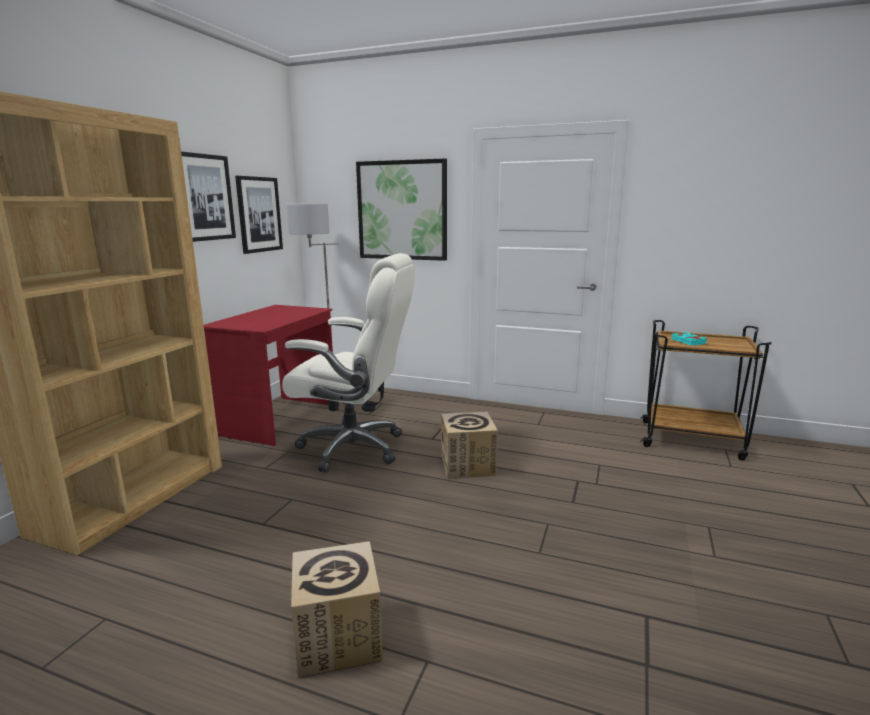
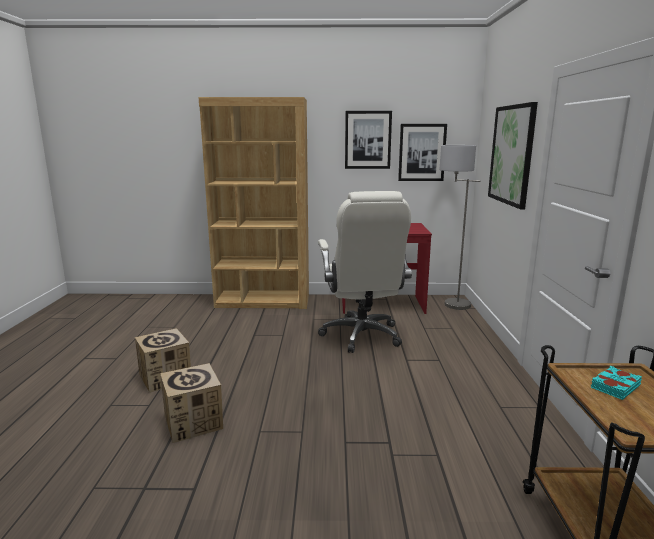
camera: 70 degrees right, 0 degrees up
cardboard box [441,412,498,479] -> cardboard box moved to [160,363,223,443]

